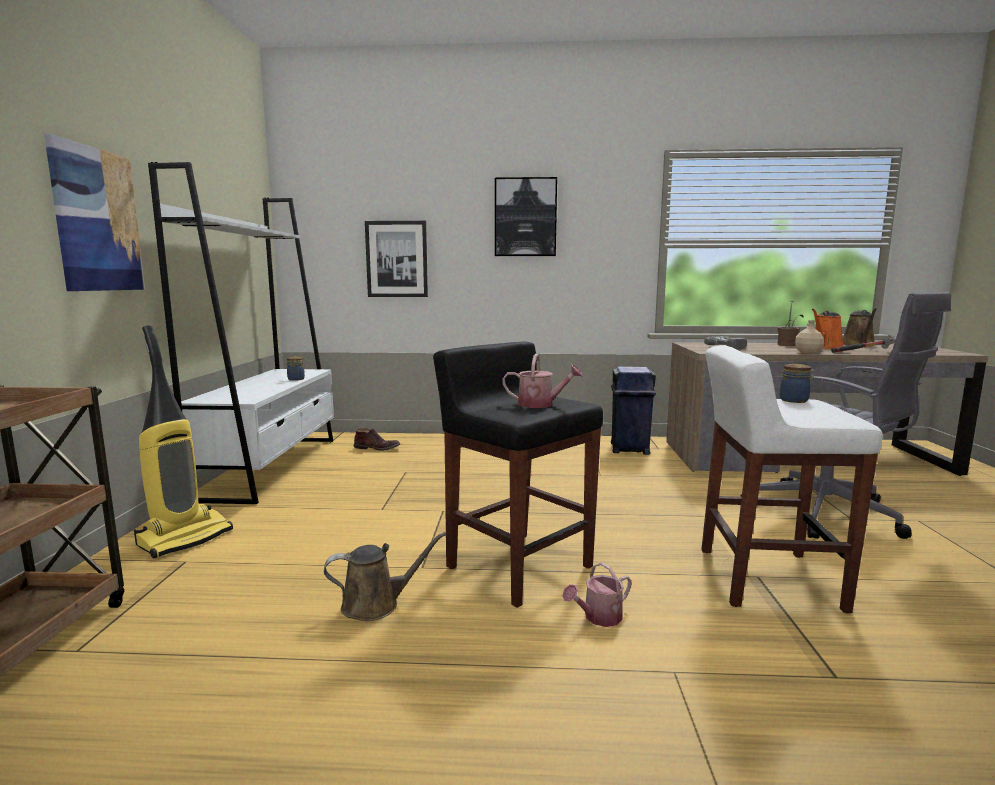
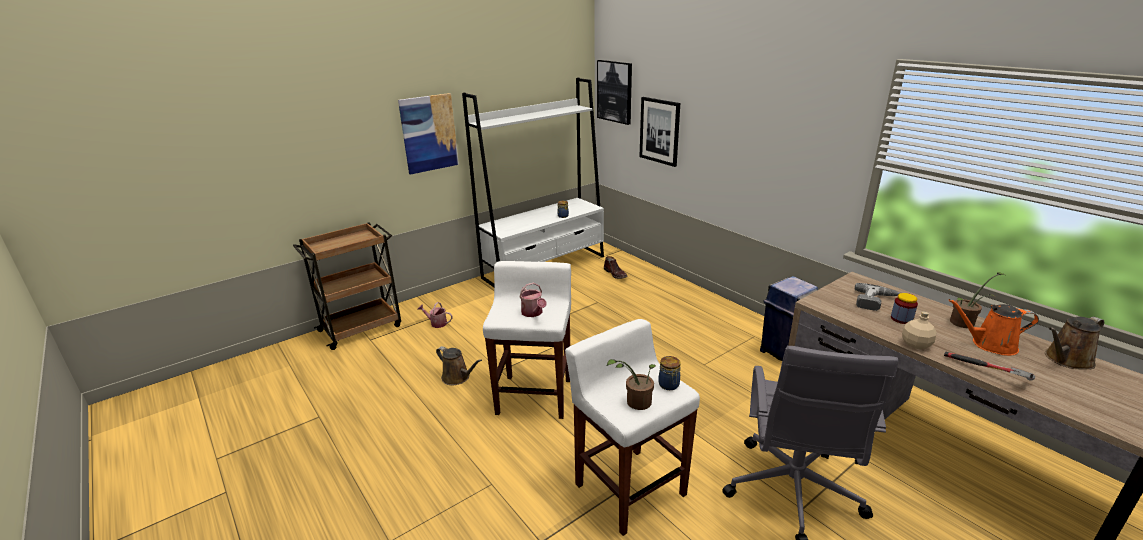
camera: 50 degrees right, 15 degrees up
vacuum cleaner [134,325,233,559] -> none
black stool [433,342,603,608] -> white stool [483,261,571,419]
picture [495,177,557,256] -> picture moved to [597,60,632,125]
watering can [562,562,632,627] -> watering can moved to [418,302,452,328]
none -> potted plant [607,359,656,410]
none -> jar [891,293,918,324]

